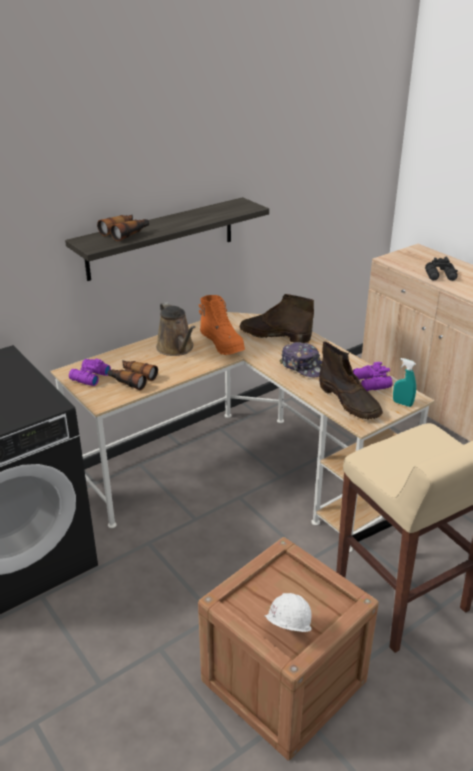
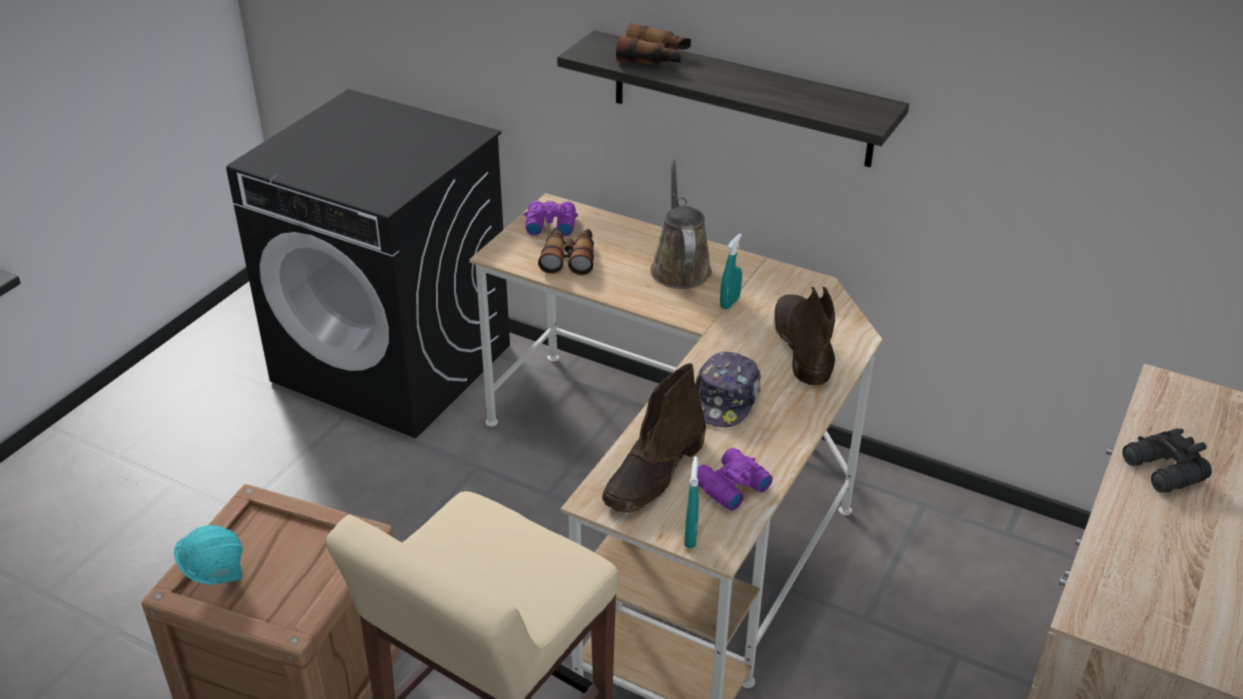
camera: 65 degrees right, 5 degrees up
brown watering can [156,302,195,356] -> brown watering can turned 135 degrees clockwise [650,159,712,289]
orange boot [199,295,245,355] -> turquoise spray bottle [720,234,742,310]
white hard hat [264,593,311,632] -> turquoise hard hat [174,525,243,585]

